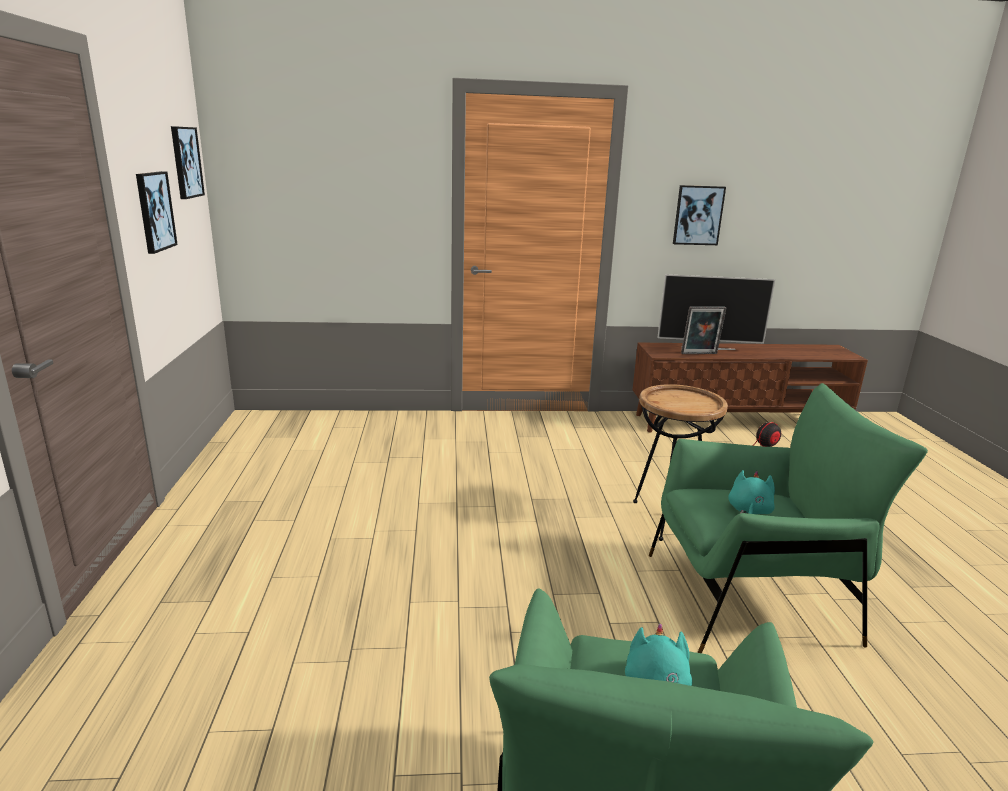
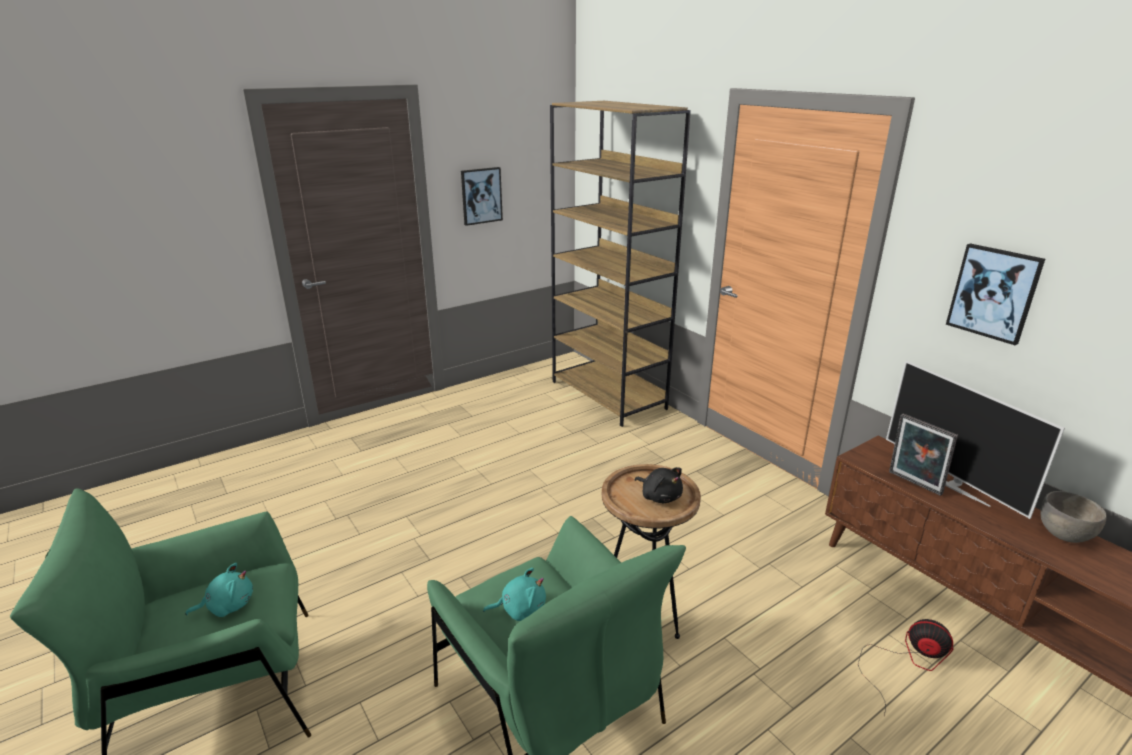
camera: 60 degrees right, 5 degrees up
picture [171,126,205,199] -> none
none -> brown bookcase [550,101,691,427]
none -> black plush toy [635,467,683,503]
none -> grey bowl [1040,491,1107,543]

